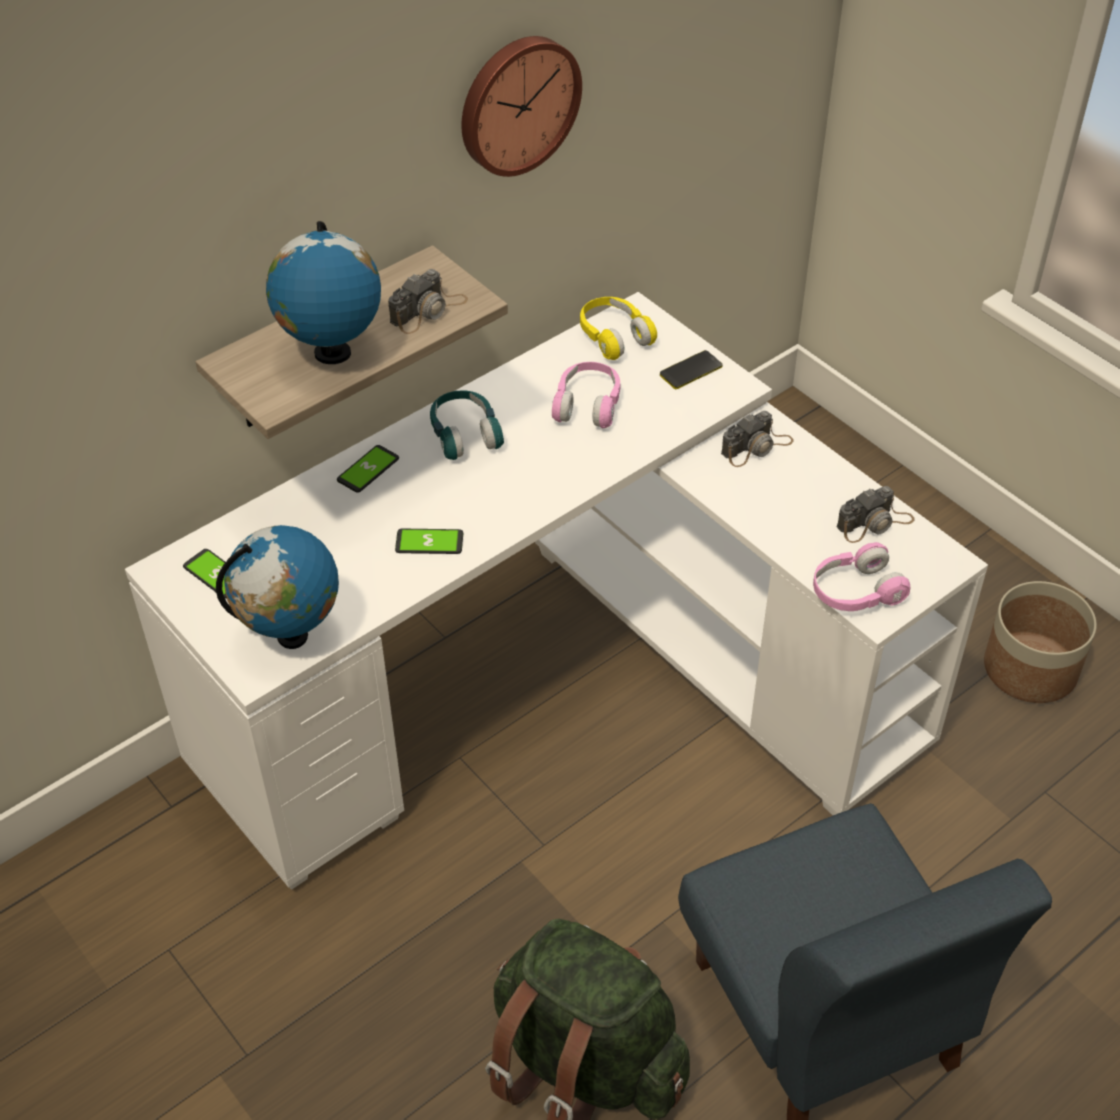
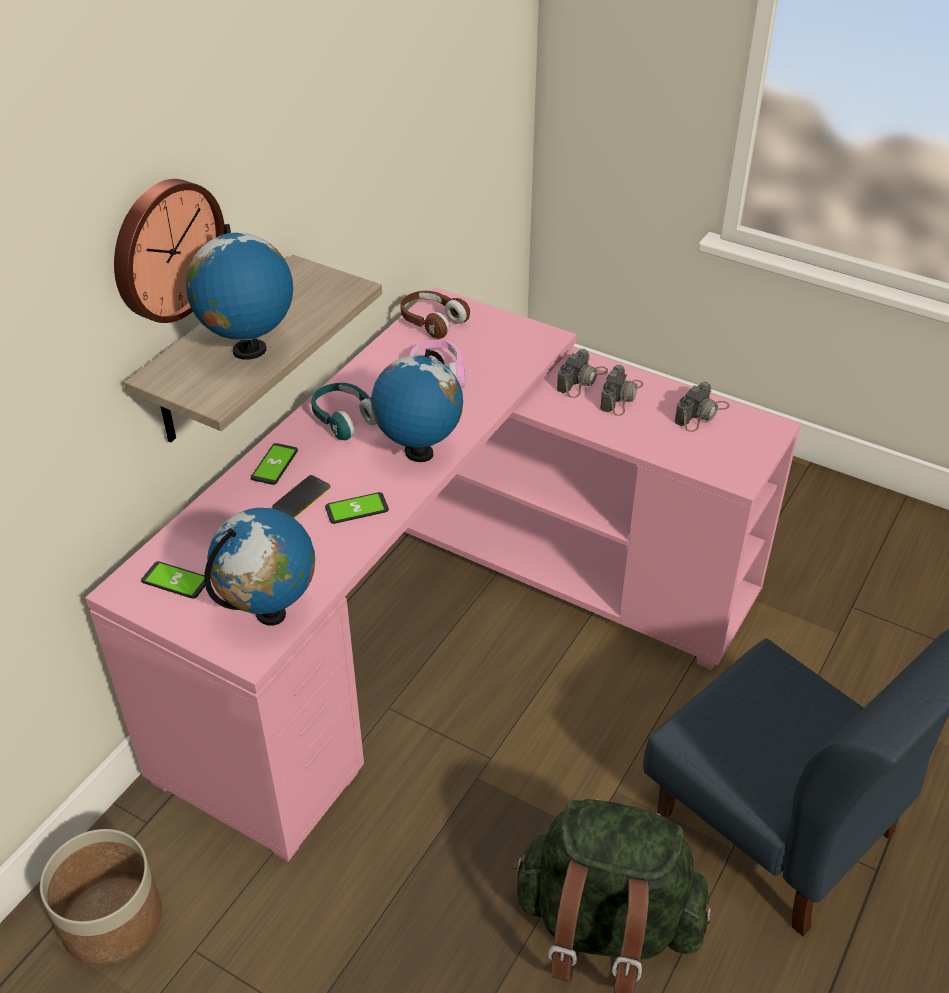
camera: 20 degrees left, 5 degrees down
white desk [125,292,988,890] -> pink desk [85,287,801,862]
camera [388,269,468,334] -> camera moved to [600,365,643,416]
wall clock [461,36,582,177] -> wall clock moved to [114,179,225,323]
yellow headphones [580,297,657,360] -> brown headphones [400,291,470,339]
phone [660,350,723,389] -> phone moved to [272,475,331,518]
pink headphones [813,542,910,611] -> none
planter [984,581,1097,703] -> planter moved to [40,829,162,965]
none -> globe [371,349,463,462]

